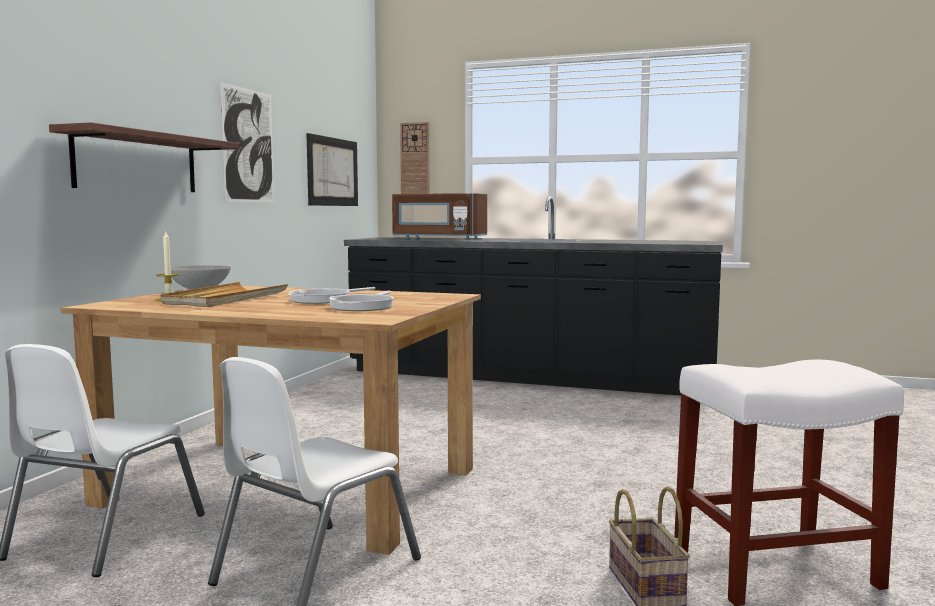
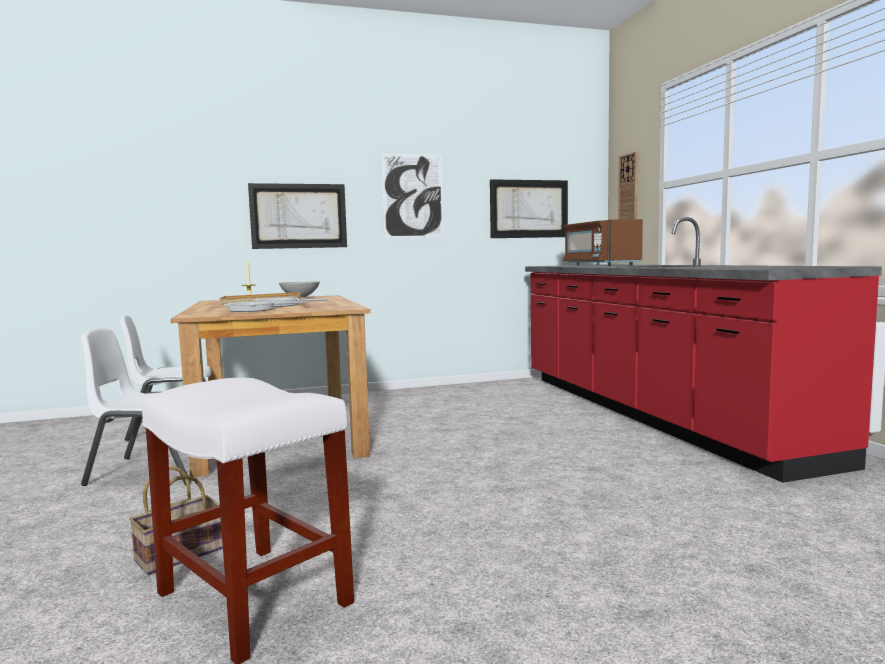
camera: 55 degrees right, 0 degrees up
shelf [49,122,239,192] -> picture [248,183,347,249]
black counter [344,196,723,396] -> red counter [525,217,882,483]

